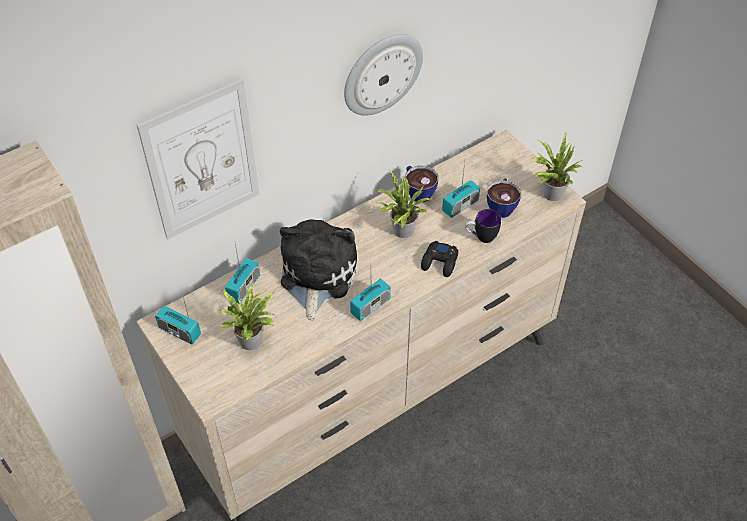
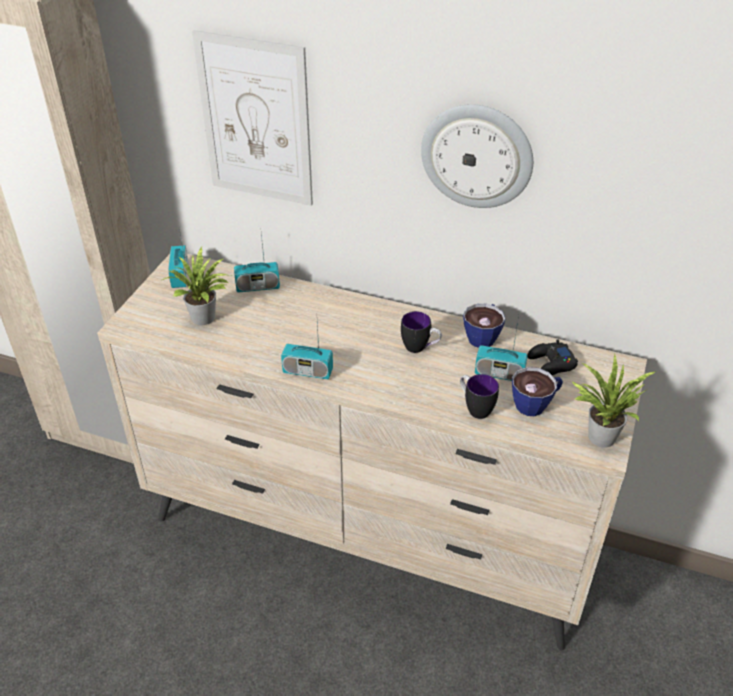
camera: 55 degrees right, 10 degrees down
plush toy [279,219,357,321] -> none
potted plant [374,169,432,238] -> mug [401,311,442,353]
black game controller [421,241,458,277] -> black game controller moved to [528,340,578,375]

